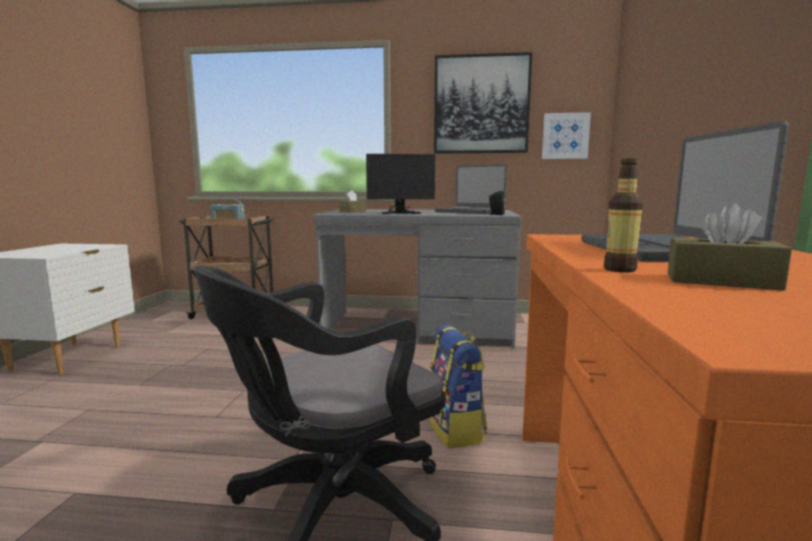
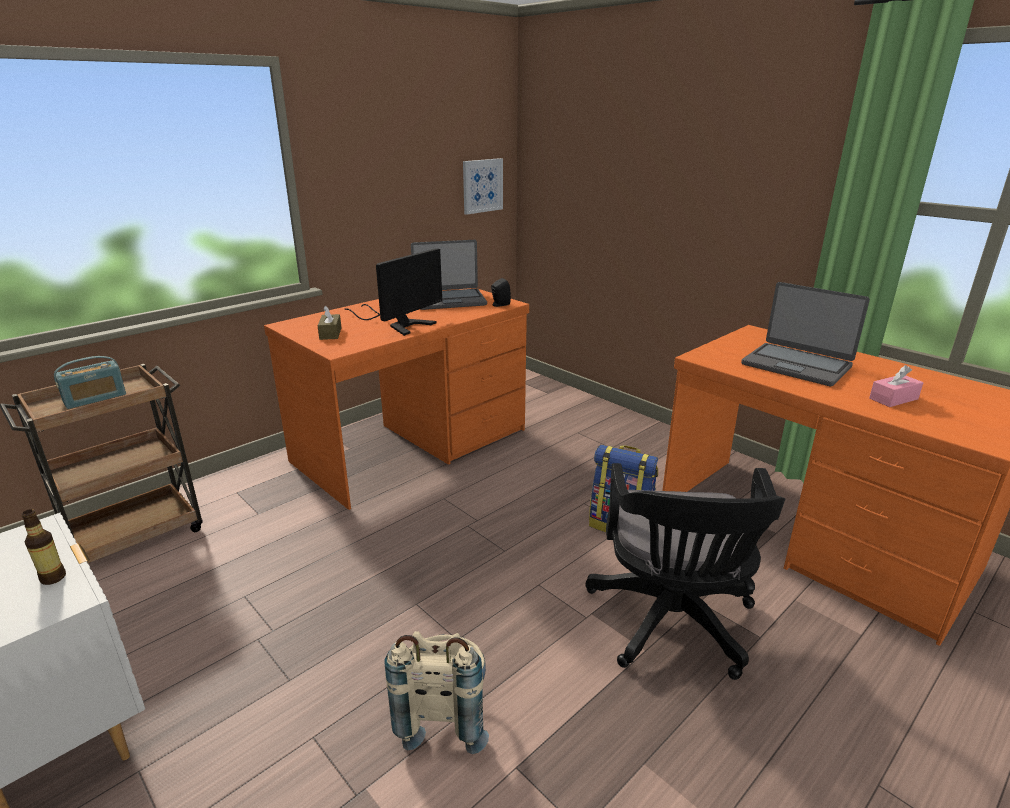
camera: 50 degrees left, 15 degrees up
grey desk [313,209,521,347] -> orange desk [264,288,529,510]
picture [434,52,532,154] -> none
bottle [604,158,643,272] -> bottle moved to [21,509,66,585]
brown tissue box [668,203,792,291] -> pink tissue box [869,365,923,407]
none -> beige backpack [384,631,489,754]

